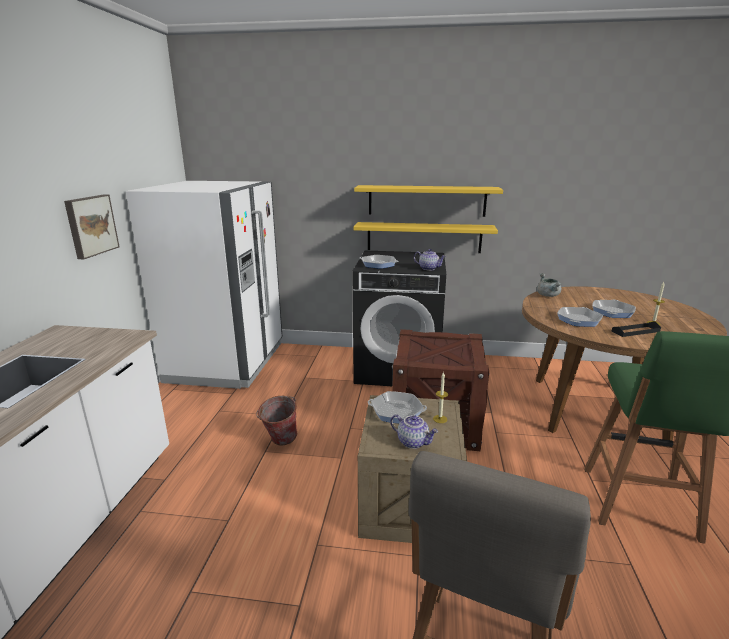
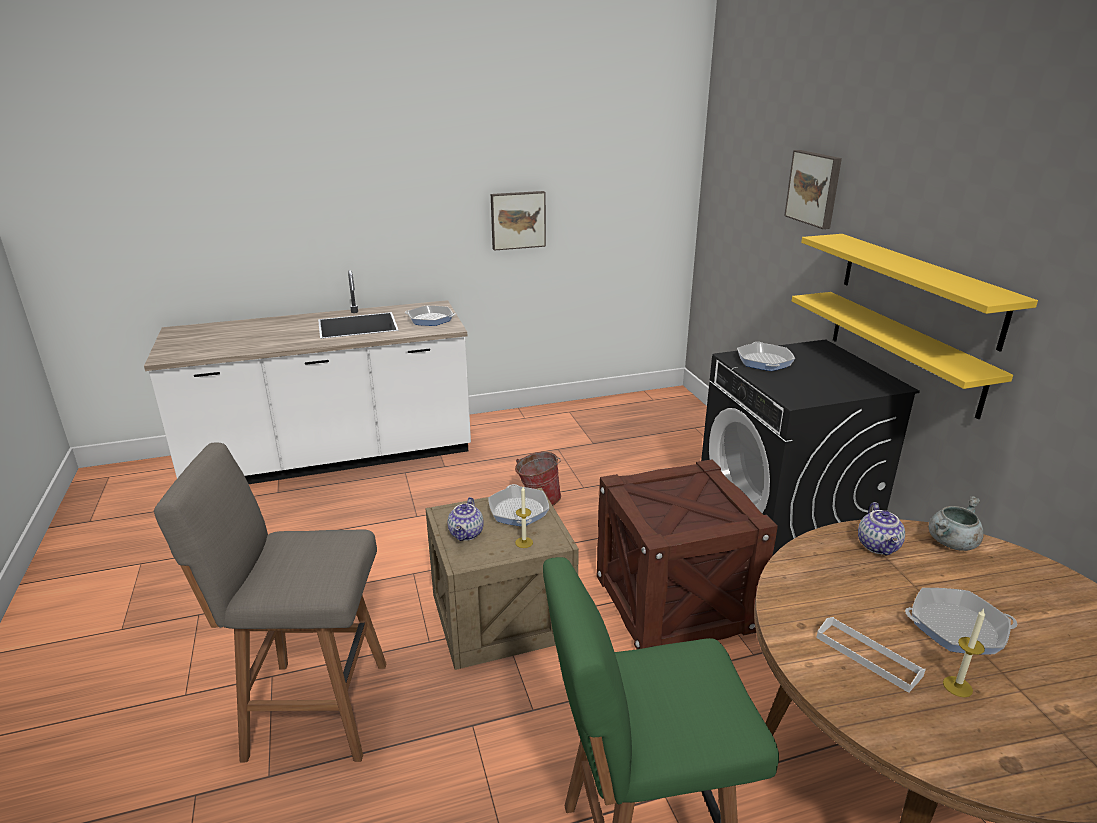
camera: 65 degrees right, 5 degrees up
white fridge [126,181,282,389] -> none
teapot [414,249,446,271] -> teapot moved to [858,502,905,556]
frying pan [557,307,603,327] -> frying pan moved to [405,306,456,326]
black tray [611,322,661,337] -> white tray [816,617,926,693]
none -> picture [784,150,842,229]

